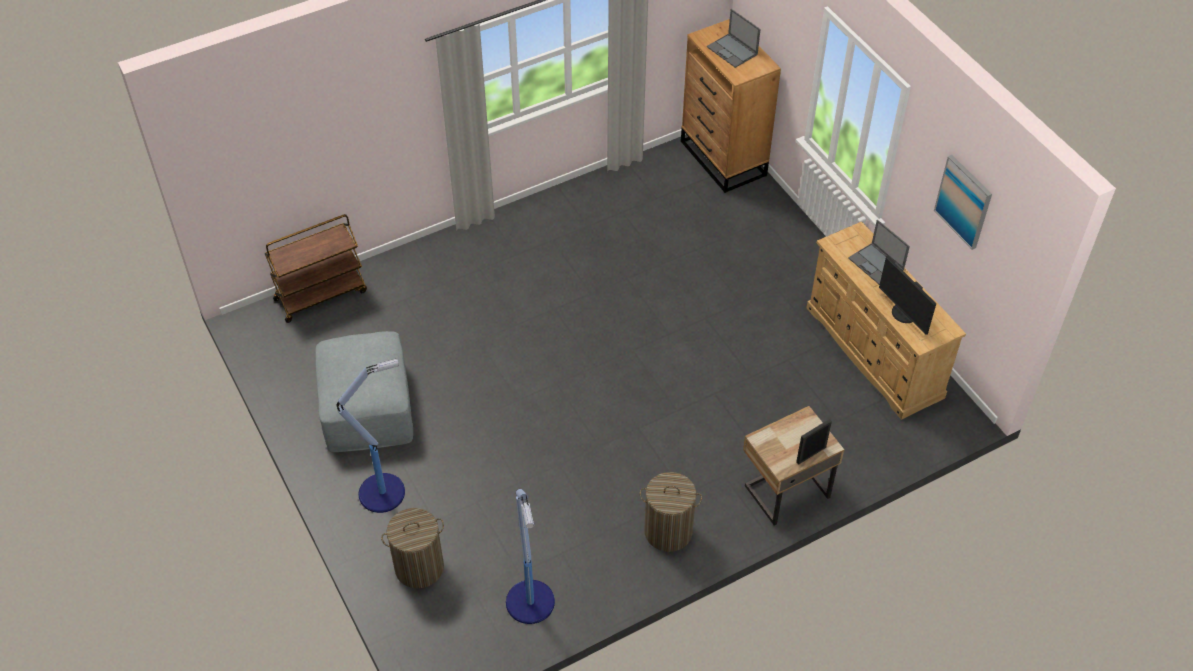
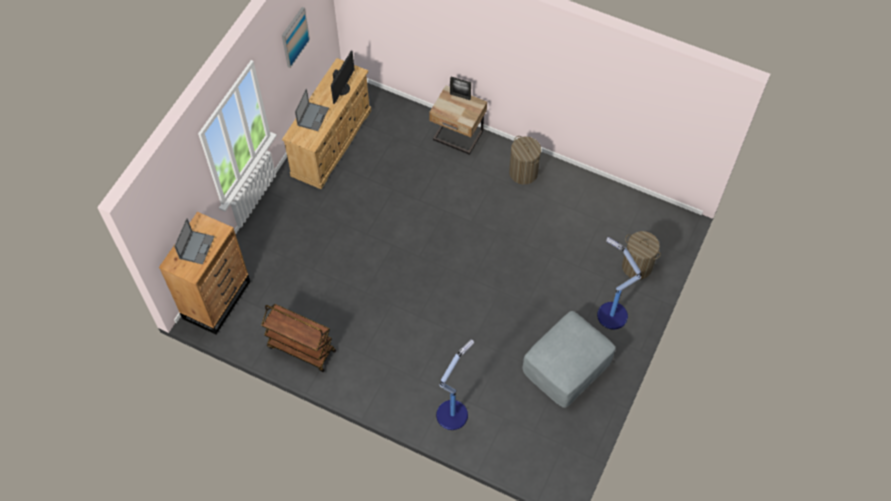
camera: 125 degrees left, 10 degrees up
brown cart [265,214,367,323] -> brown cart moved to [261,304,336,372]
floor lamp [506,489,555,624] -> floor lamp moved to [436,339,475,430]

